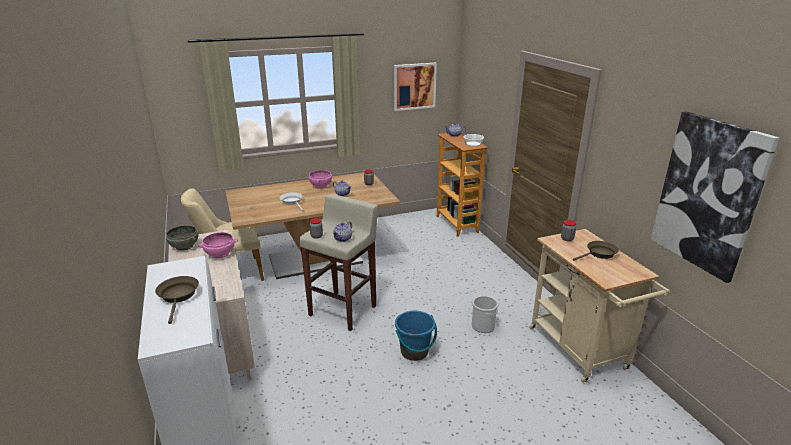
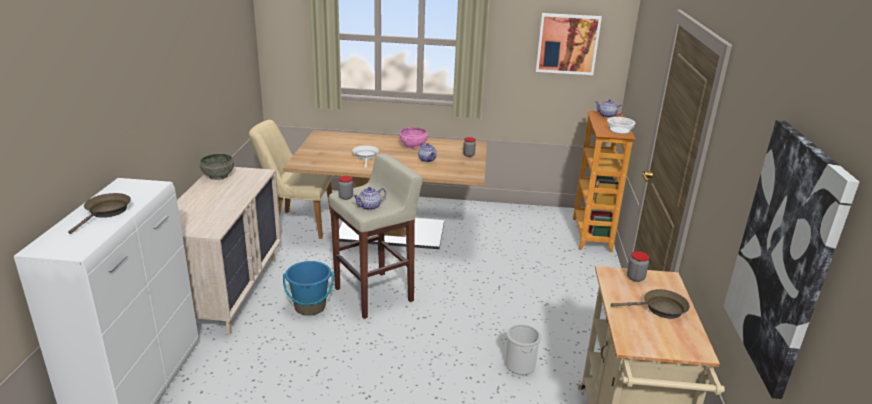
camera: 25 degrees right, 0 degrees up
pink bowl [198,232,238,258] -> none
blue bucket [395,311,437,361] -> blue bucket moved to [283,261,334,316]

